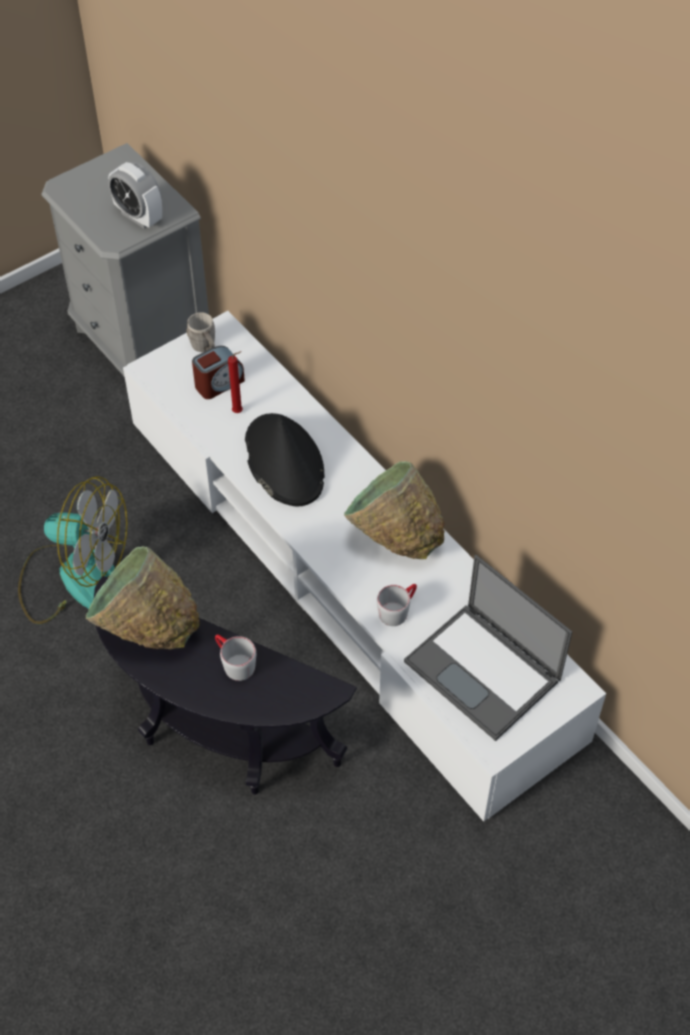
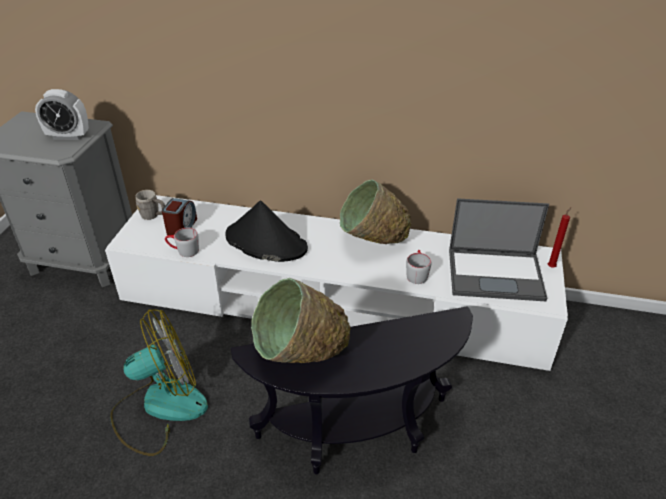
camera: 40 degrees left, 15 degrees down
grey mug [215,635,256,681] -> grey mug moved to [165,228,199,257]
red candle [228,351,243,413] -> red candle moved to [548,207,571,268]

